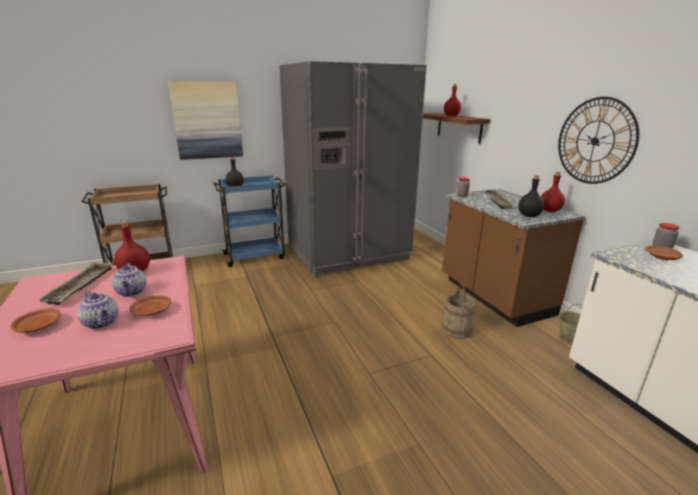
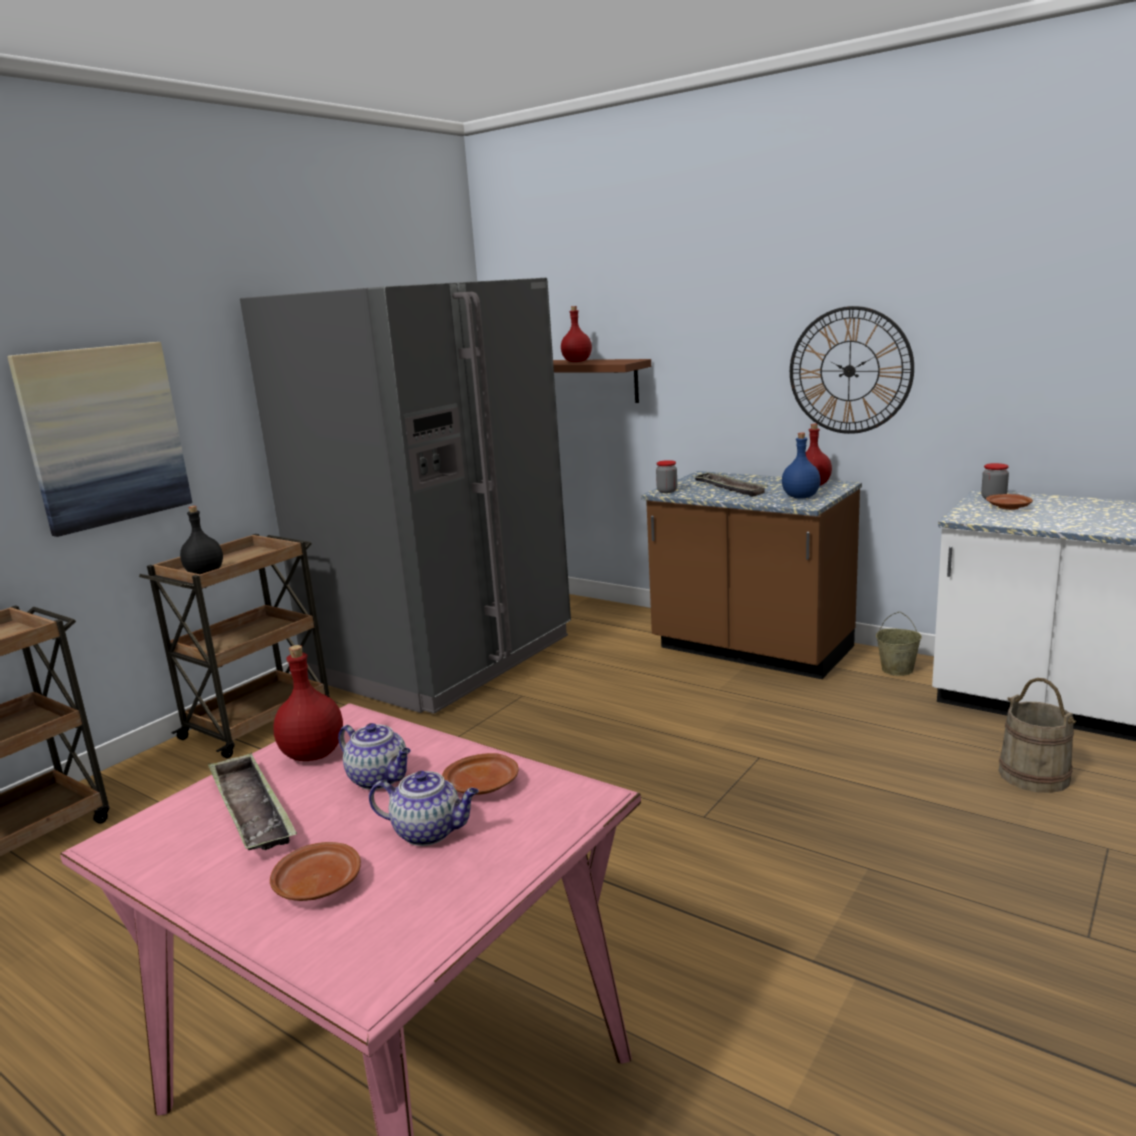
camera: 30 degrees left, 5 degrees down
blue cart [213,175,286,267] -> brown cart [139,534,330,758]
beige bucket [441,283,475,339] -> beige bucket moved to [998,678,1076,793]
black bottle [519,175,544,217] -> blue bottle [782,433,821,499]

